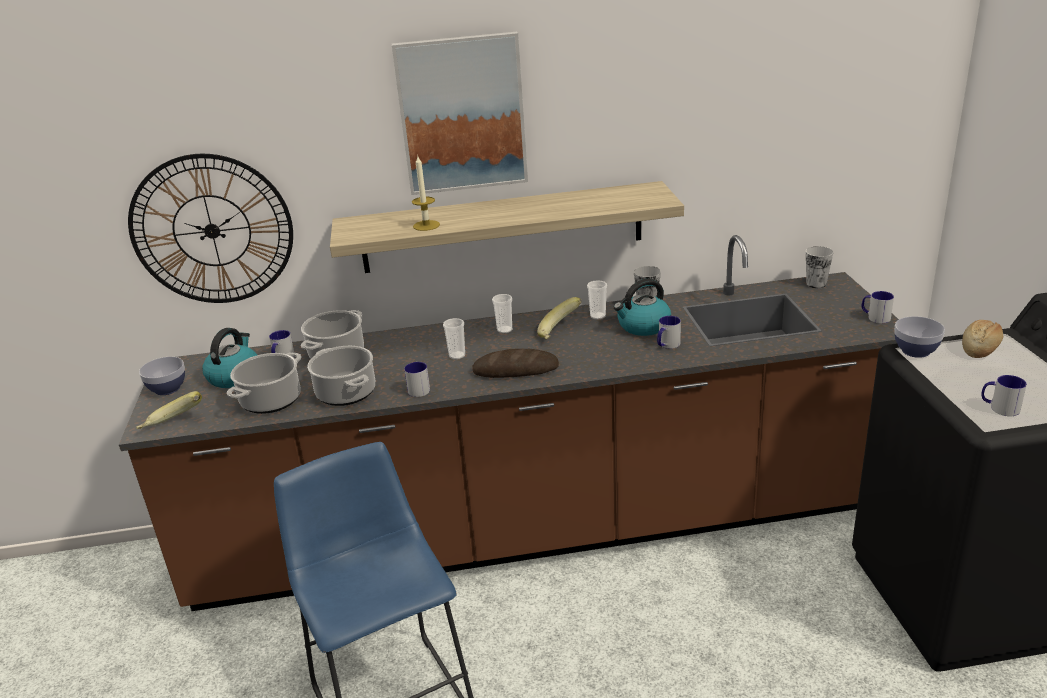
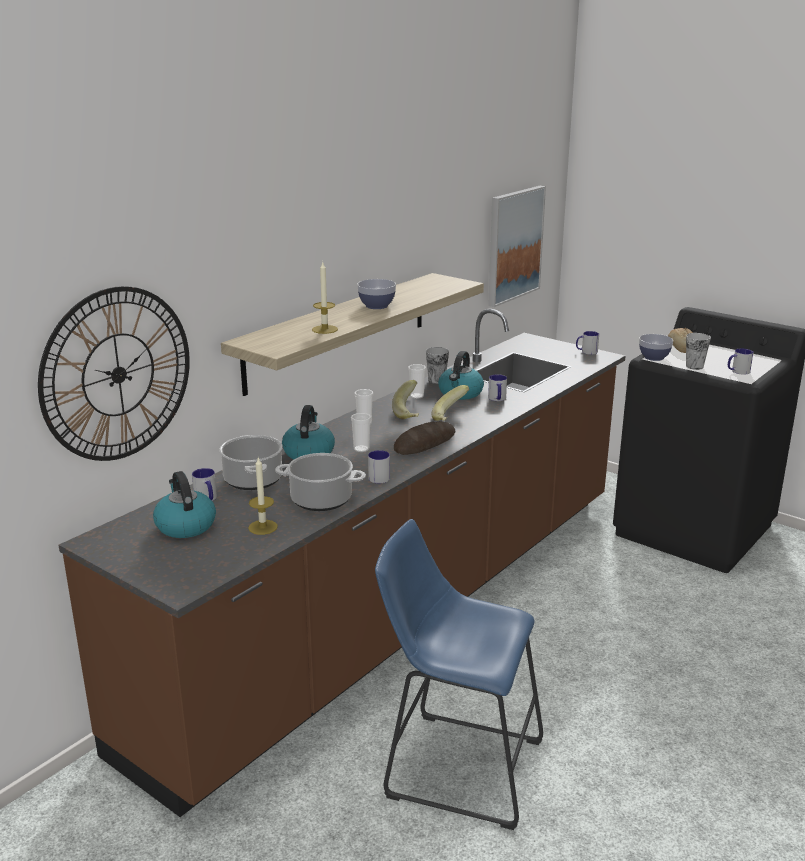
camera: 45 degrees left, 5 degrees down
banana [136,391,202,429] -> banana moved to [431,385,470,421]
bowl [139,357,185,395] -> bowl moved to [357,279,396,309]
cooking pot [227,352,301,414] -> candle [248,457,278,535]
picture [392,32,528,195] -> picture moved to [488,186,546,307]
cup [806,246,833,288] -> cup moved to [686,333,711,370]
none -> kettle [282,405,335,459]

